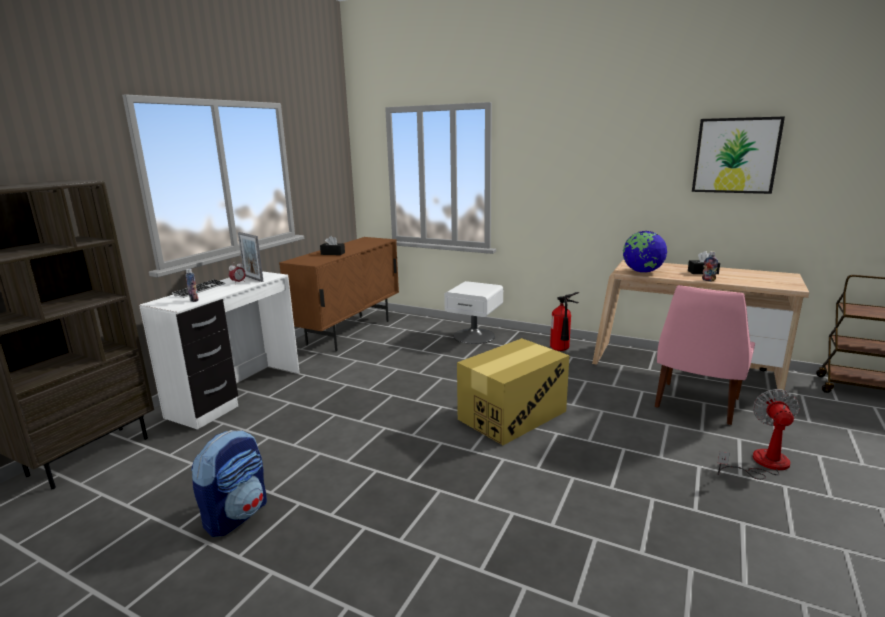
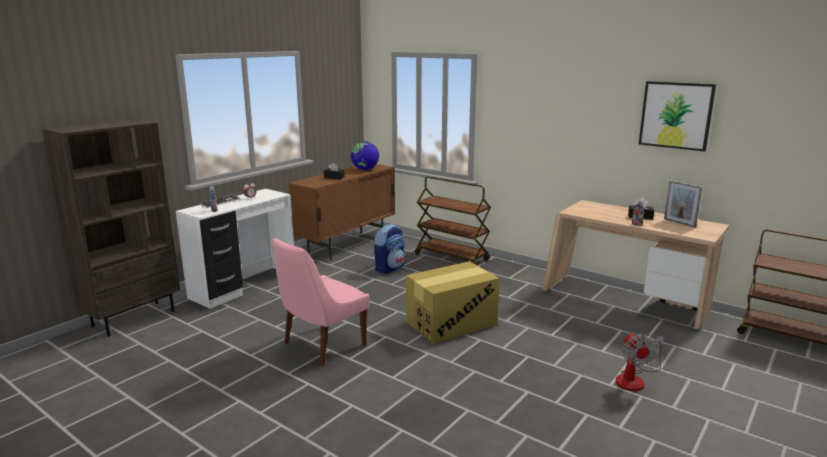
camera: 10 degrees right, 0 degrees up
backpack [191,430,267,537] -> backpack moved to [373,224,405,274]
picture frame [238,232,264,282] -> picture frame moved to [664,180,702,227]
white nightstand [444,281,503,344] -> brown cart [415,176,491,265]
fire extinguisher [550,292,579,351] -> none
globe [623,231,667,273] -> globe moved to [351,141,379,170]
pink chair [655,285,755,425] -> pink chair moved to [272,238,370,366]
fan [718,389,800,480] -> fan turned 150 degrees clockwise [616,332,663,391]

